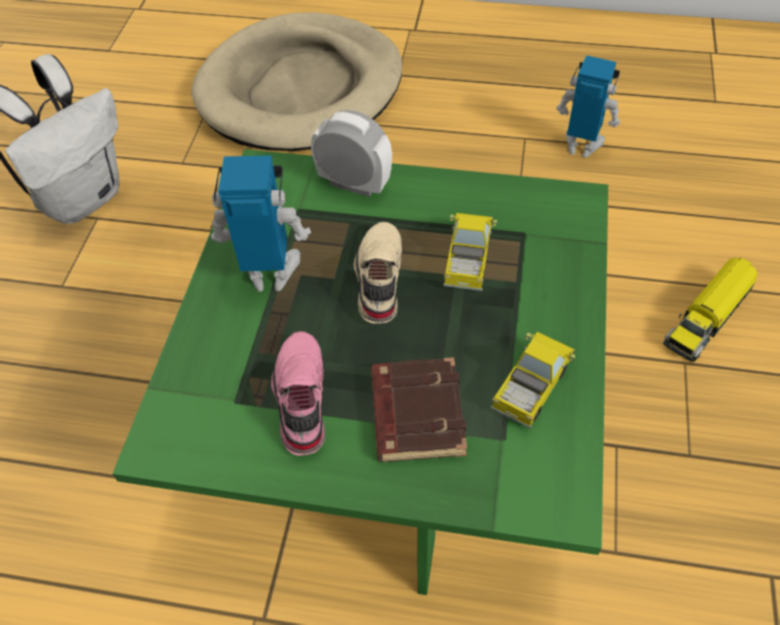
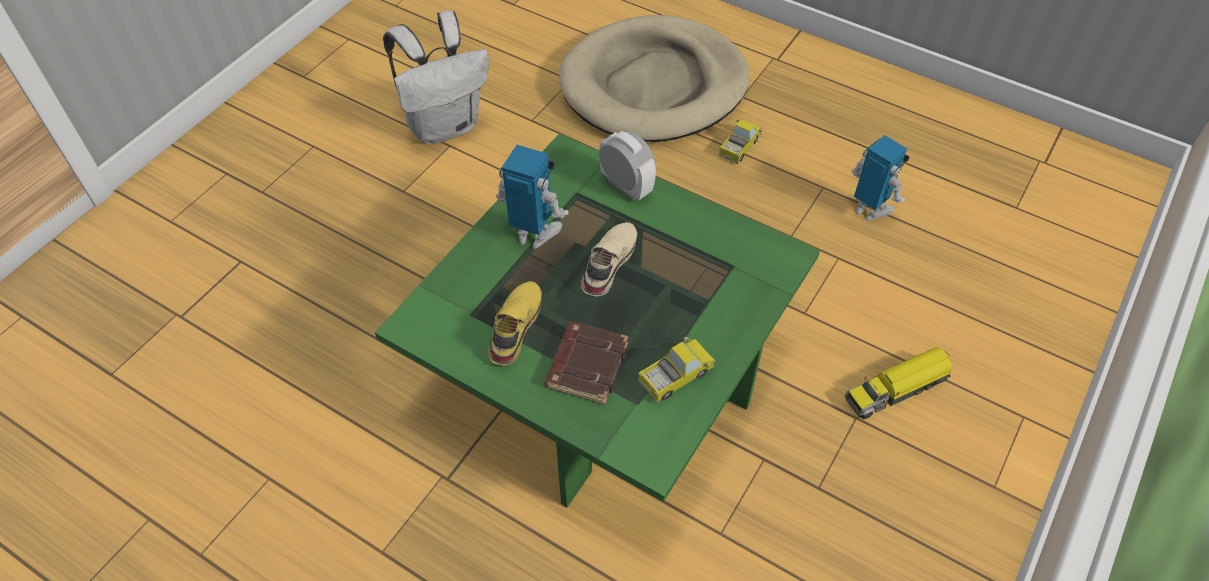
camera: 20 degrees right, 0 degrees up
pink shoe [271,331,325,456] -> yellow shoe [488,281,542,366]
toy truck [444,213,497,291] -> toy truck moved to [718,119,762,164]

